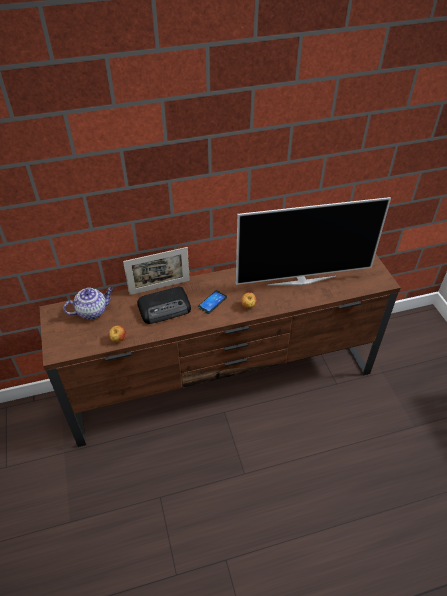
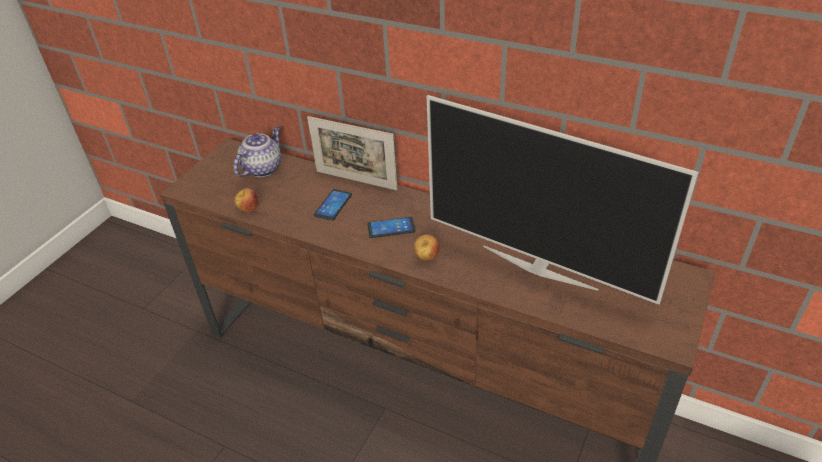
camera: 45 degrees right, 5 degrees down
teapot [63,287,113,320] -> teapot turned 75 degrees counterclockwise [234,127,281,177]
radio [137,287,191,324] -> phone [314,189,352,221]

